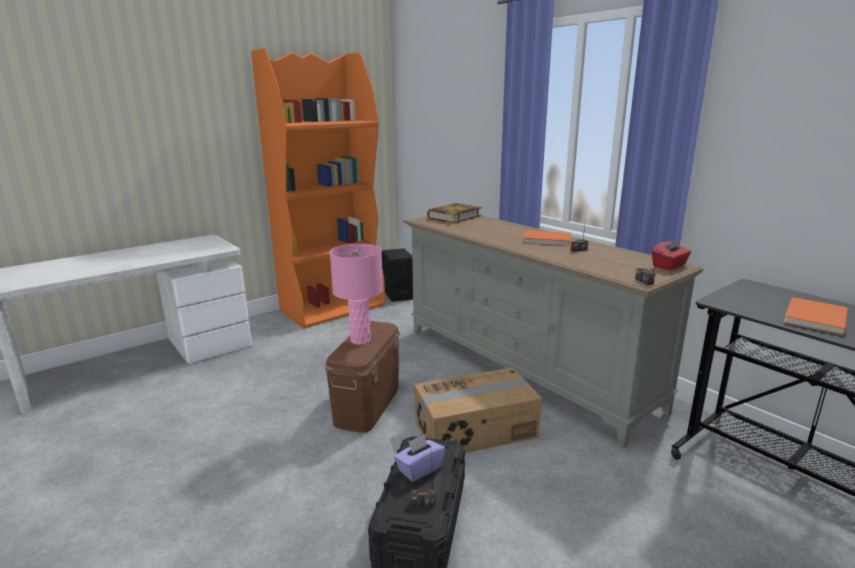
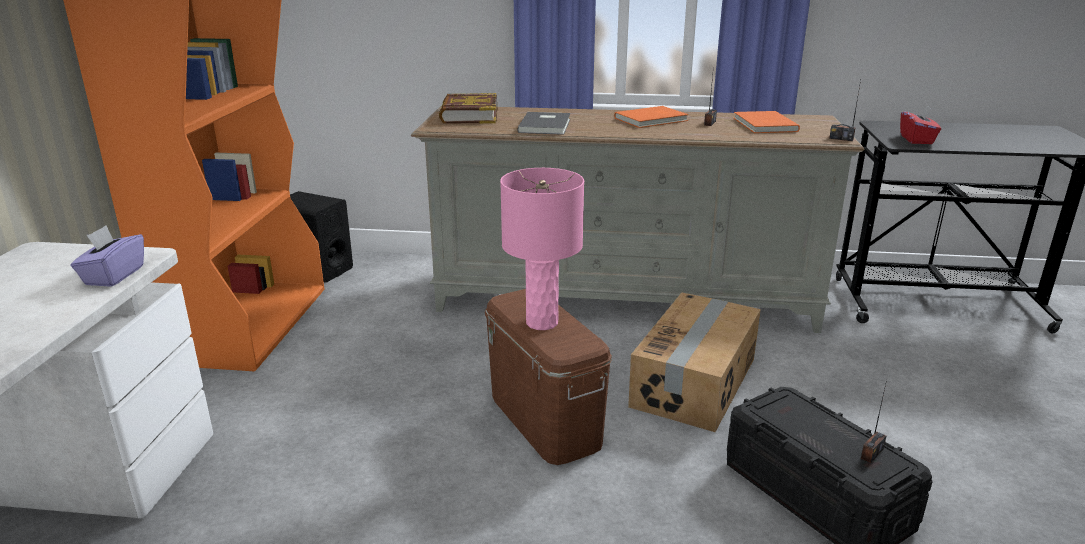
camera: 45 degrees left, 5 degrees up
purple tissue box [394,434,445,482] -> purple tissue box moved to [71,225,144,287]
red tissue box [652,238,691,270] -> red tissue box moved to [900,105,941,144]
orange book [783,297,848,335] -> orange book moved to [734,111,800,133]
none -> grey book [517,112,570,135]

